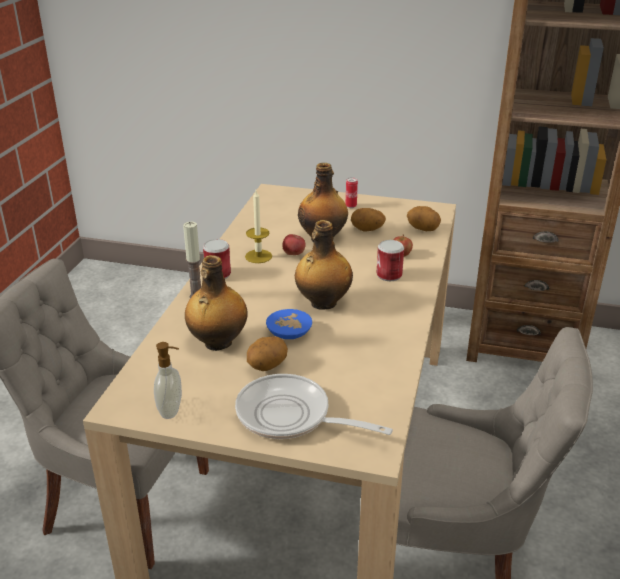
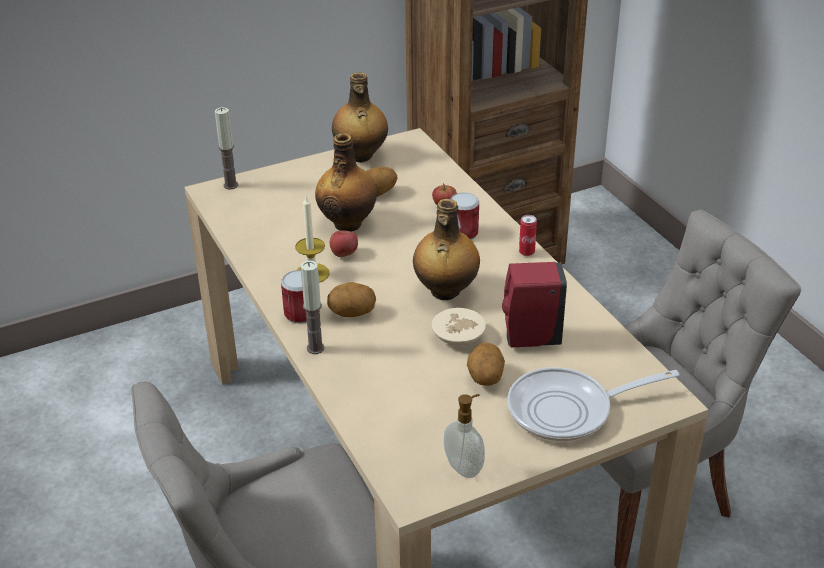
camera: 40 degrees left, 5 degrees up
bottle [185,255,247,351] -> bottle moved to [332,72,388,162]
blue bowl [266,309,312,339] -> beige bowl [432,308,486,346]
can [346,177,358,208] -> can moved to [519,215,537,256]
potato [407,206,441,231] -> potato moved to [327,282,376,317]
none -> candle [215,107,238,189]
none -> red soap dispenser [502,262,567,347]

